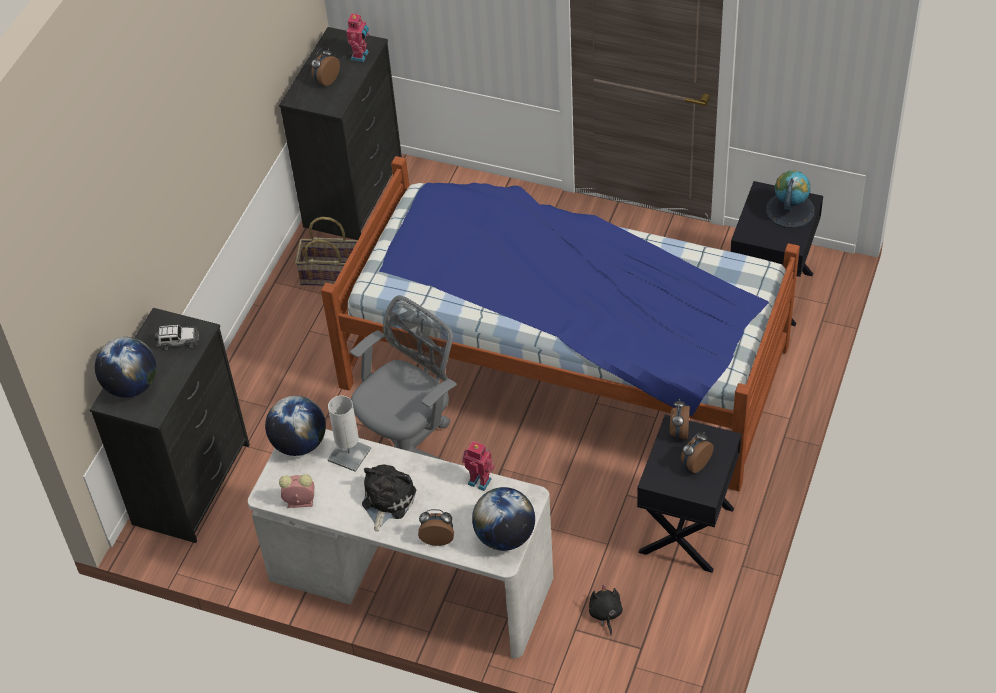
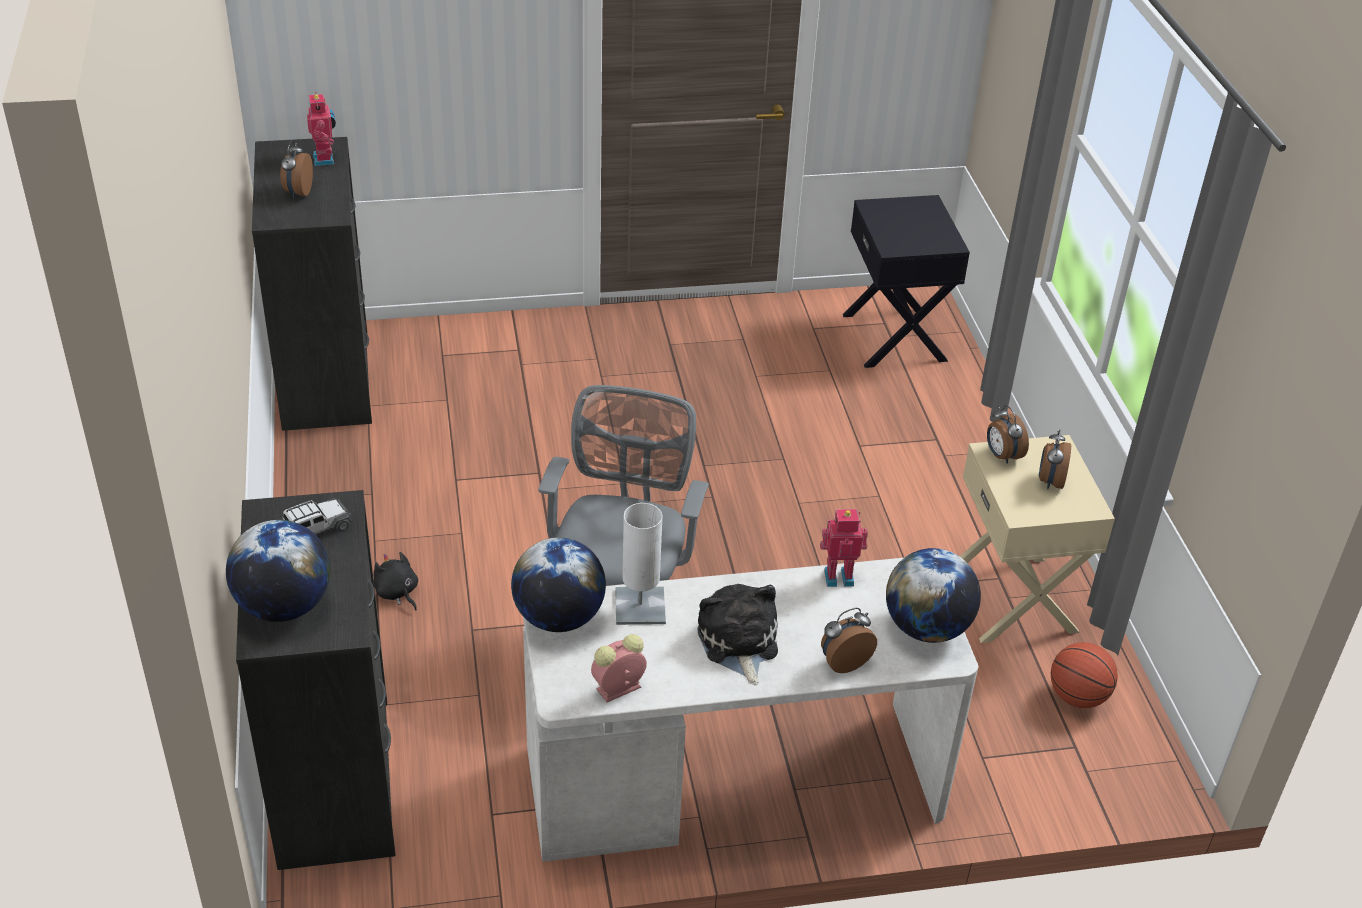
camera: 35 degrees left, 10 degrees down
basket [295,217,358,286] -> none
bed [321,156,800,491] -> none
black plush toy [589,585,623,635] -> black plush toy moved to [373,552,418,611]
black nightstand [637,415,741,573] -> beige nightstand [960,435,1115,643]
globe [766,170,815,228] -> none
none -> basketball [1051,642,1118,708]

